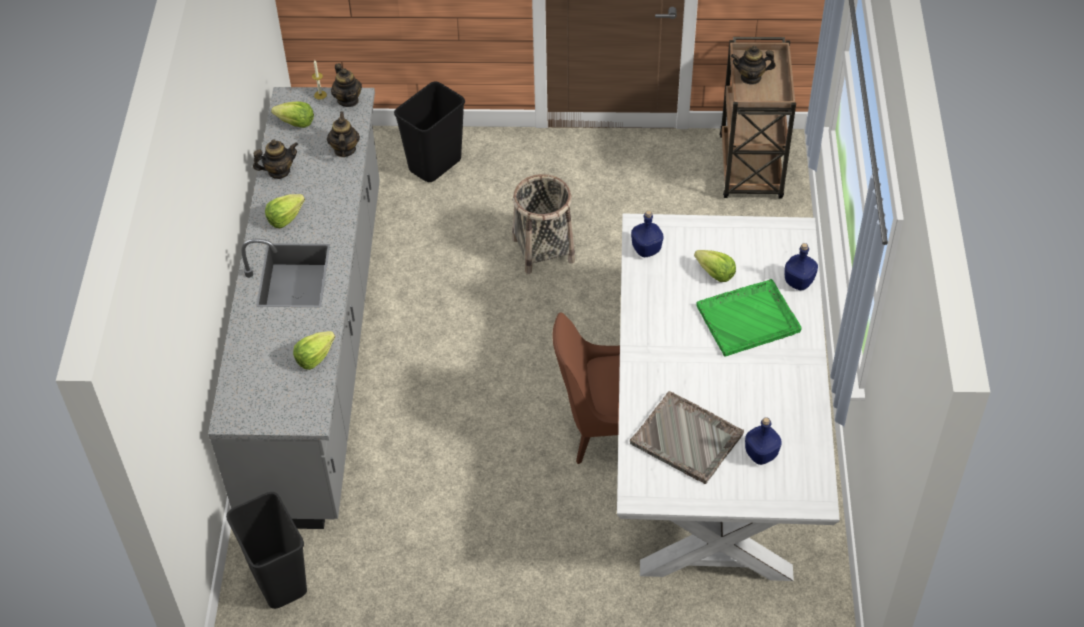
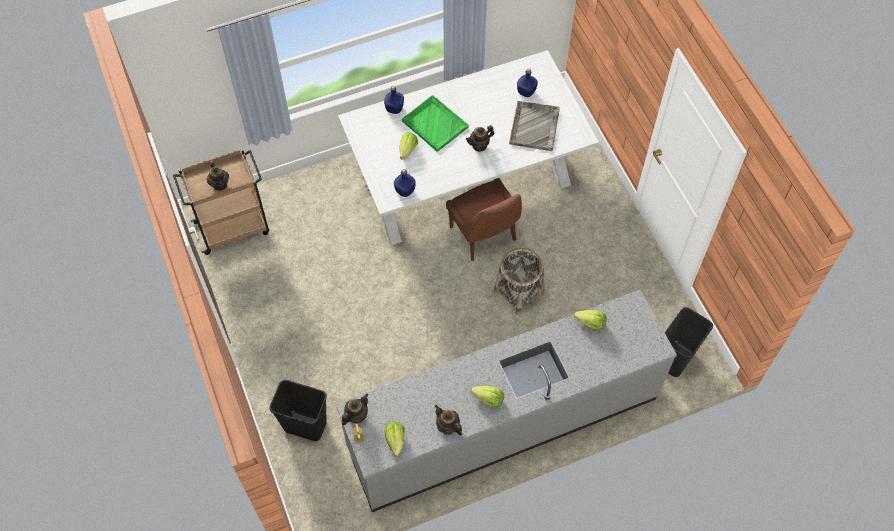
camera: 115 degrees left, 10 degrees up
teapot [327,112,360,157] -> teapot moved to [466,125,494,152]
basket [512,174,575,274] -> basket moved to [494,248,544,316]

